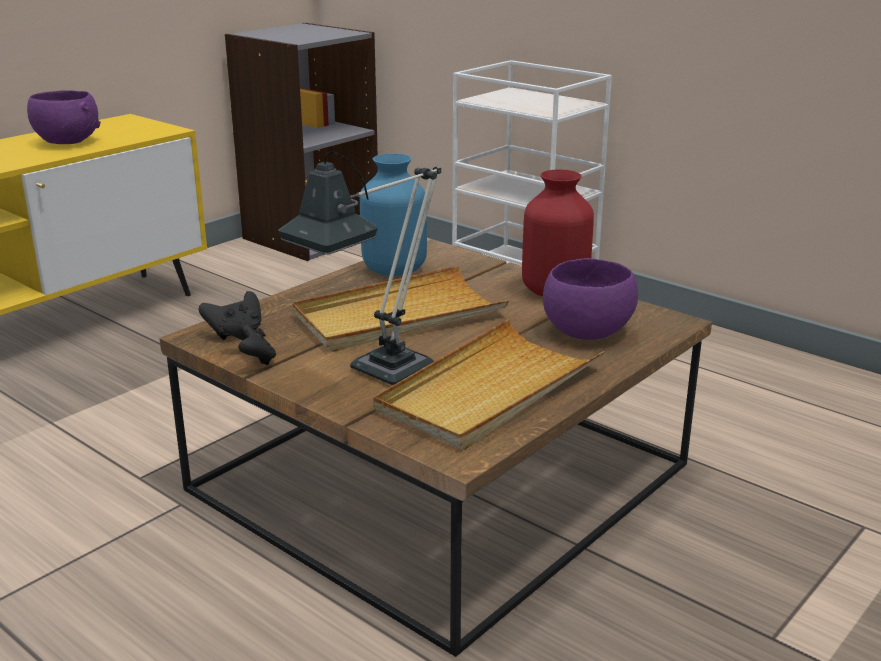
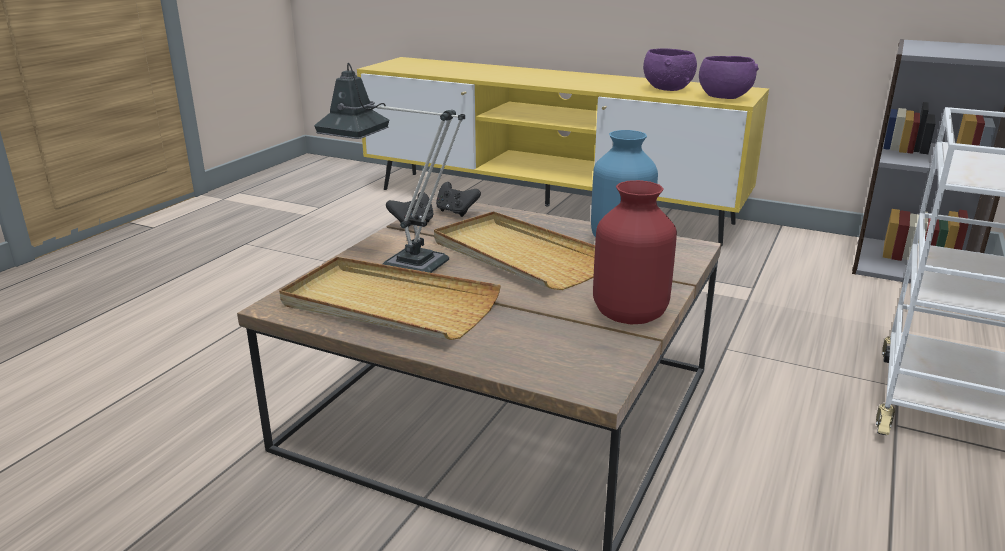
camera: 75 degrees right, 0 degrees up
purple bowl [543,258,638,340] -> purple bowl moved to [699,56,759,99]

